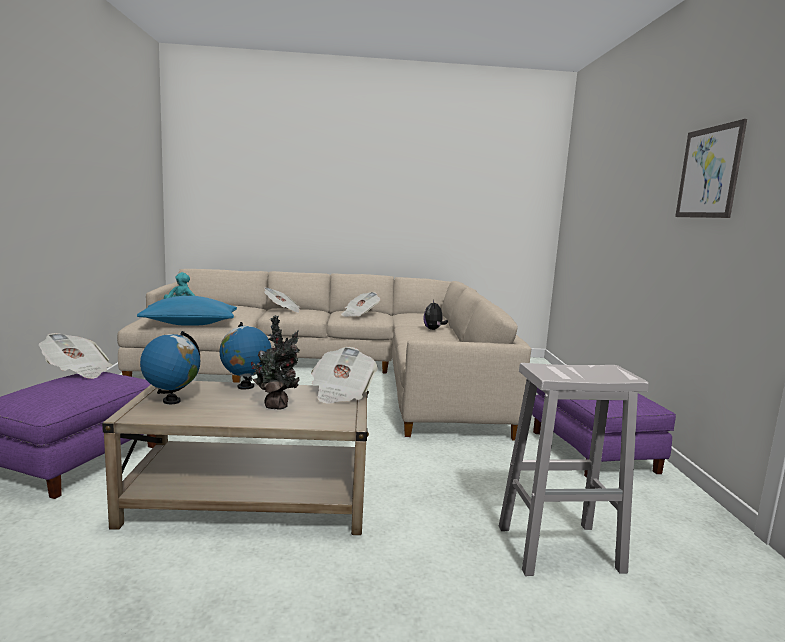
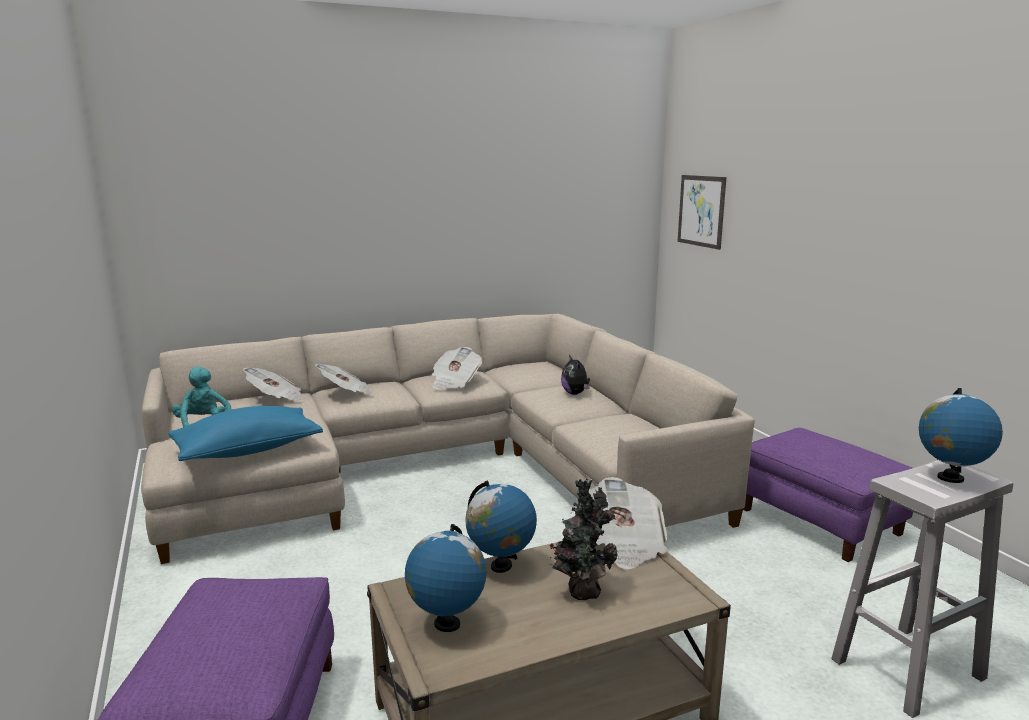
camera: 20 degrees left, 5 degrees up
newspaper [39,333,113,379] -> newspaper moved to [243,368,302,402]
picture [675,119,747,218] -> picture moved to [678,175,726,250]
none -> globe [919,388,1003,483]

